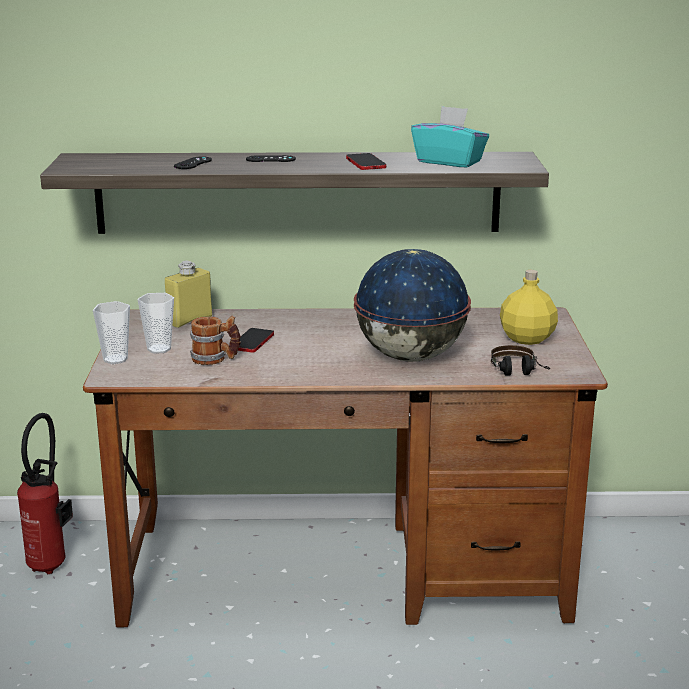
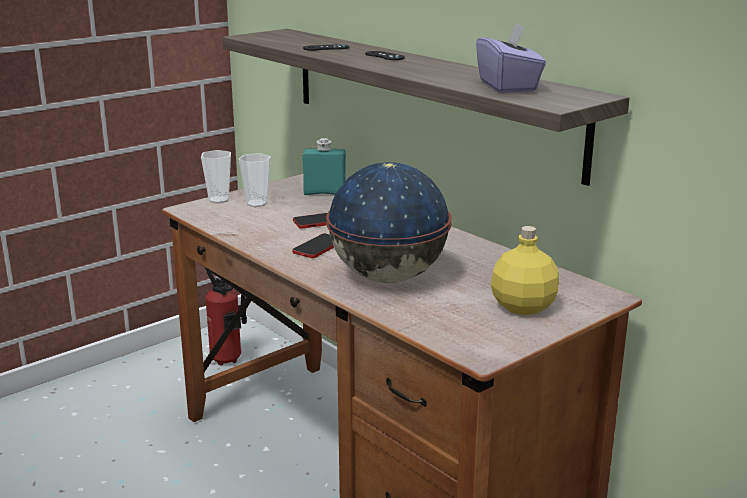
camera: 50 degrees right, 0 degrees up
yellow bottle [165,261,212,328] -> turquoise bottle [302,138,346,195]
mug [190,316,241,365] -> none
phone [346,153,386,170] -> phone moved to [293,233,334,258]
turquoise tissue box [411,106,489,167] -> purple tissue box [476,23,546,93]
headphones [491,345,550,376] -> none

